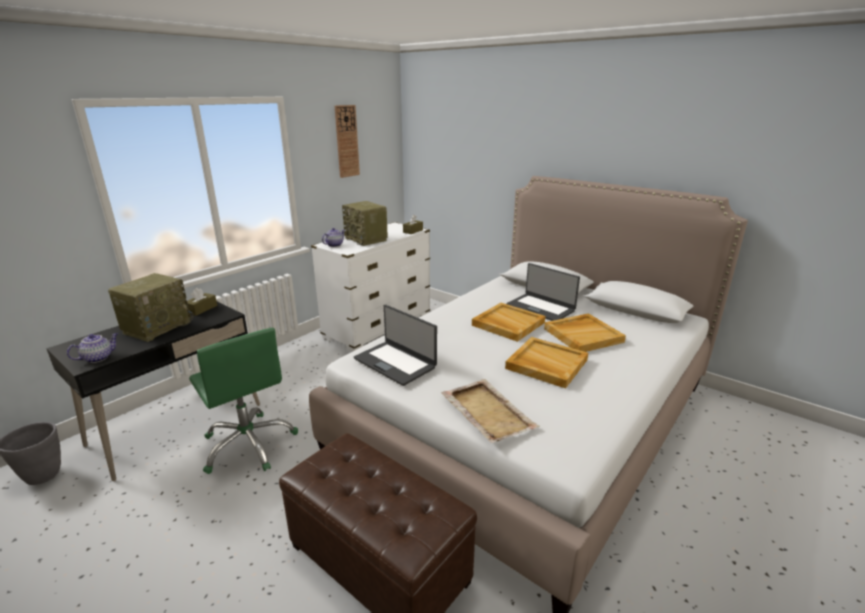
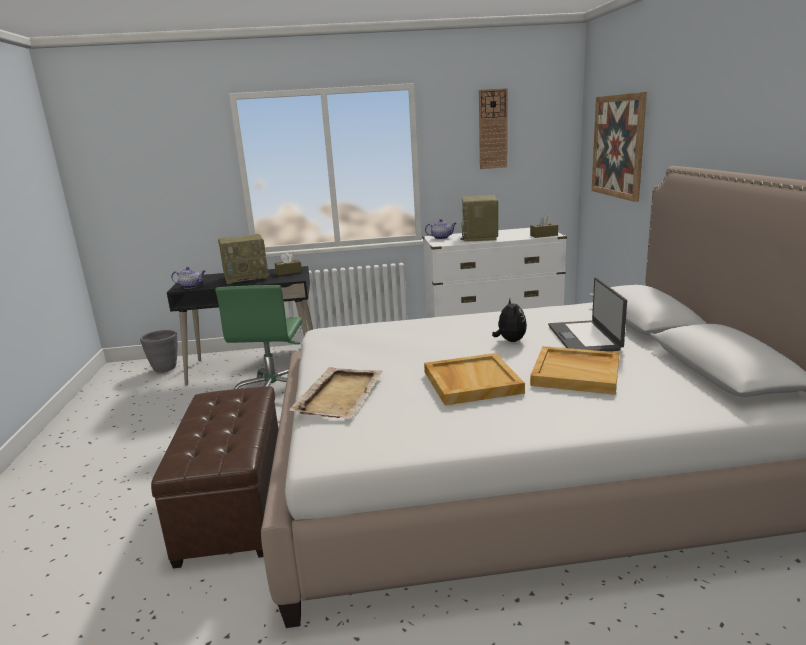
camera: 45 degrees right, 5 degrees down
laptop [354,305,437,386] -> none
beige tray [472,303,546,342] -> plush toy [492,299,527,342]
none -> picture [592,92,647,202]

